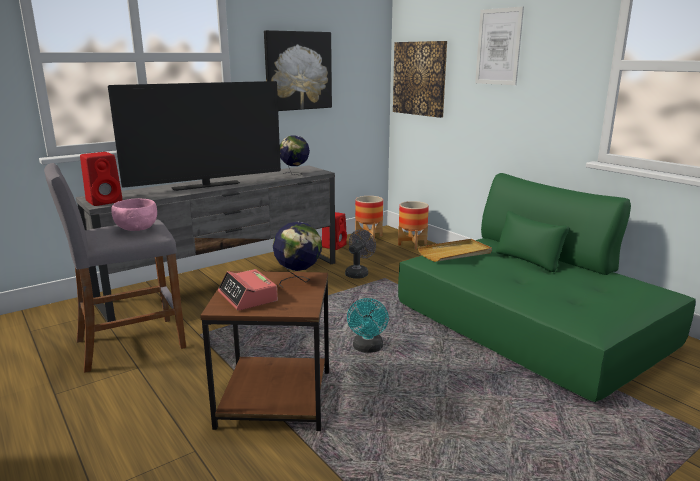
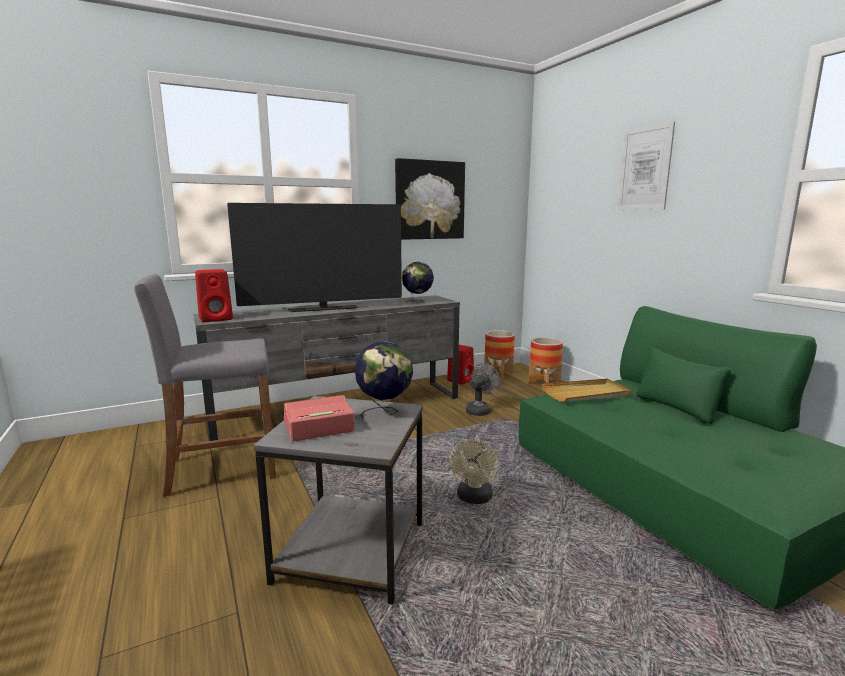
camera: 10 degrees right, 5 degrees down
pink bowl [111,199,157,231] -> none
brown side table [200,271,329,431] -> grey side table [254,396,423,605]
alarm clock [218,269,278,311] -> alarm clock turned 90 degrees clockwise [284,395,355,442]
turquoise fan [347,298,389,353] -> beige fan [449,439,498,504]
picture [393,41,447,118] -> none

